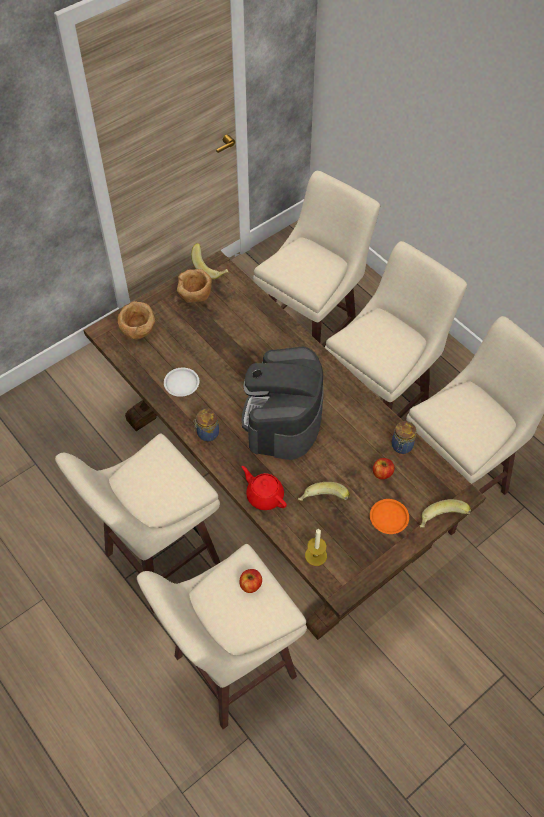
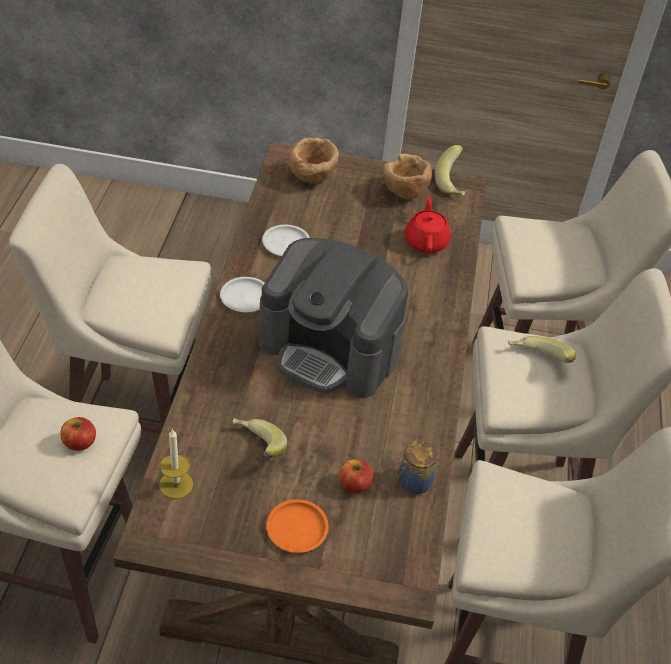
camera: 45 degrees right, 10 degrees down
jar [193,409,219,442] -> white plate [220,277,265,312]
coffee machine [241,347,324,460] -> coffee machine turned 120 degrees counterclockwise [259,238,408,398]
red teapot [242,466,287,510] -> red teapot moved to [405,196,451,254]
banana [420,499,471,528] -> banana moved to [507,336,576,363]

